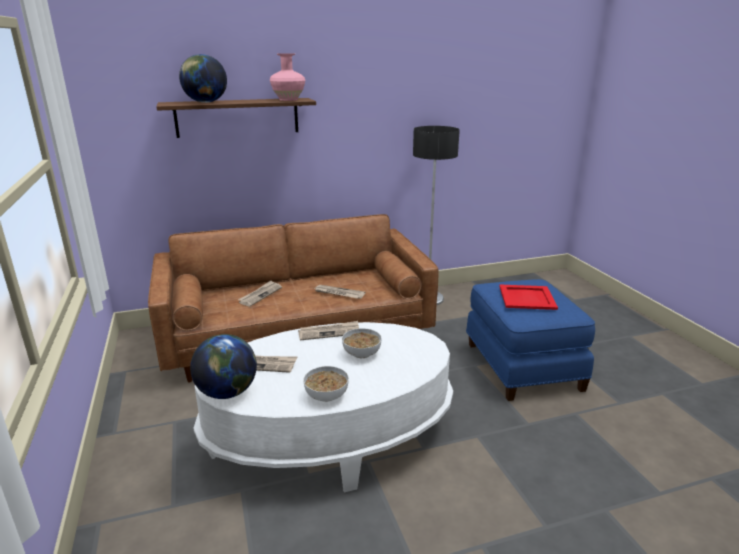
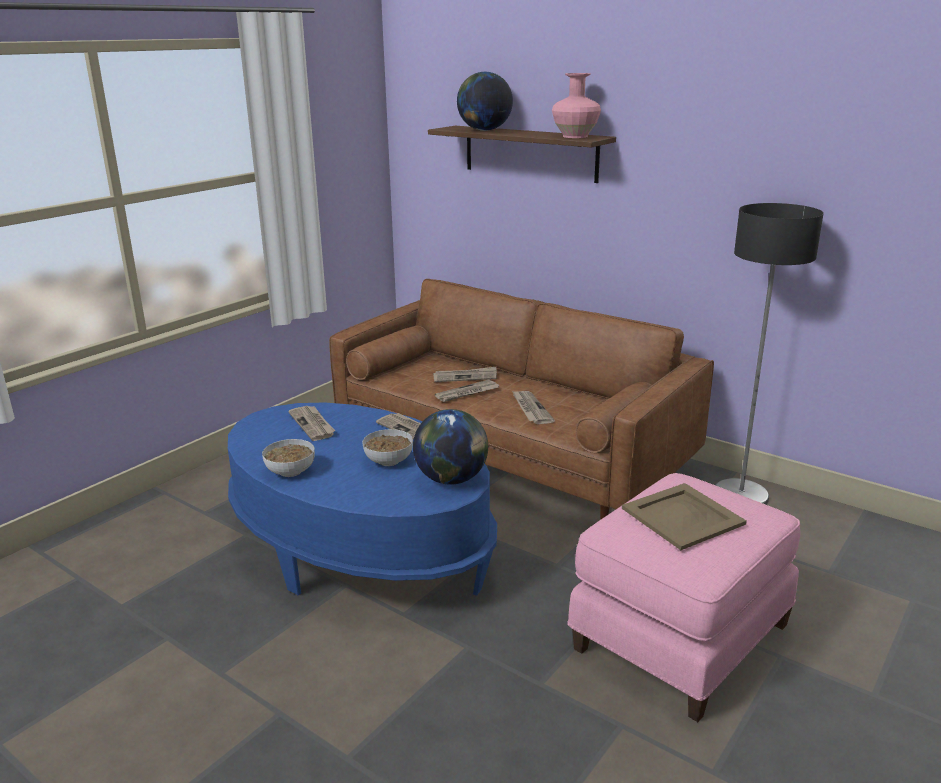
camera: 55 degrees right, 0 degrees up
globe [190,334,257,399] -> globe moved to [413,409,488,485]
white coffee table [193,322,453,492] -> blue coffee table [228,402,497,596]
blue ottoman [466,279,595,401] -> pink ottoman [568,473,801,722]
red tray [499,285,558,310] -> beige tray [622,483,747,550]
none -> newspaper [435,380,499,402]

